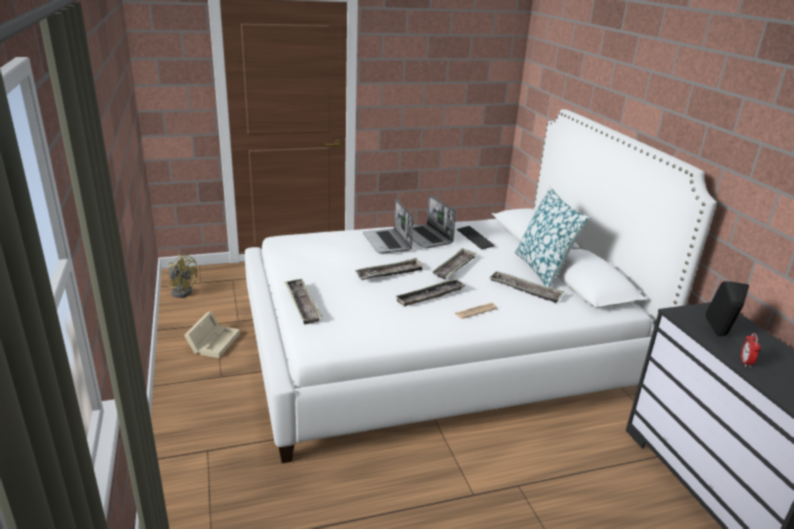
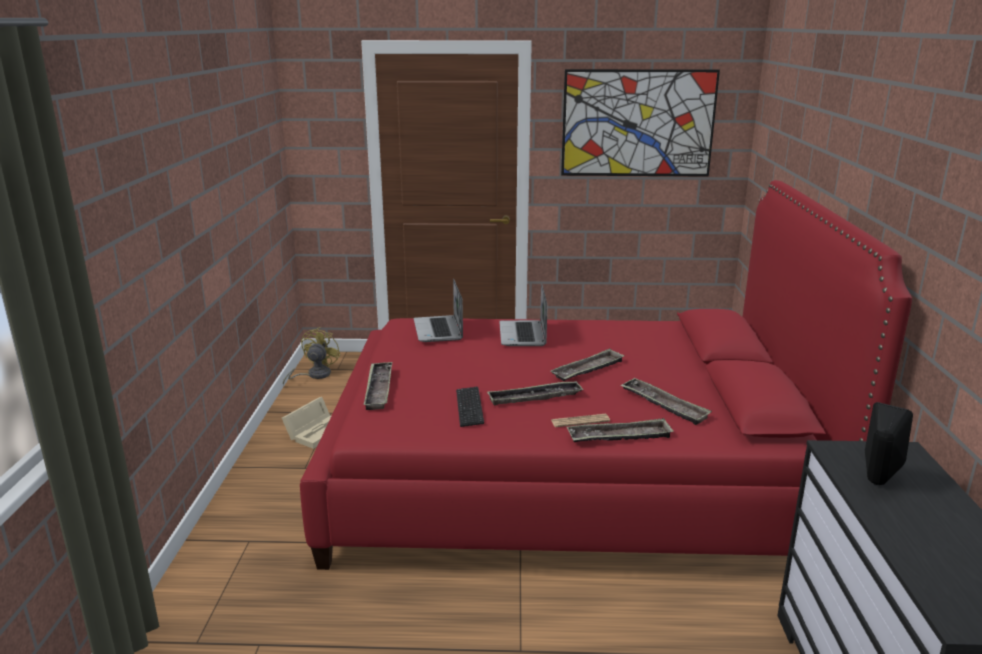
camera: 20 degrees right, 5 degrees down
yellow fan [167,254,198,298] -> yellow fan turned 120 degrees counterclockwise [283,327,341,386]
white bed [245,109,717,463] -> red bed [300,180,912,570]
tray [355,258,425,280] -> tray moved to [567,418,674,442]
laptop [412,195,456,248] -> laptop moved to [413,278,463,342]
keyboard [457,226,495,250] -> keyboard moved to [456,387,484,427]
pillow [515,187,590,288] -> none
alarm clock [741,333,761,368] -> none
none -> picture [561,69,720,176]

